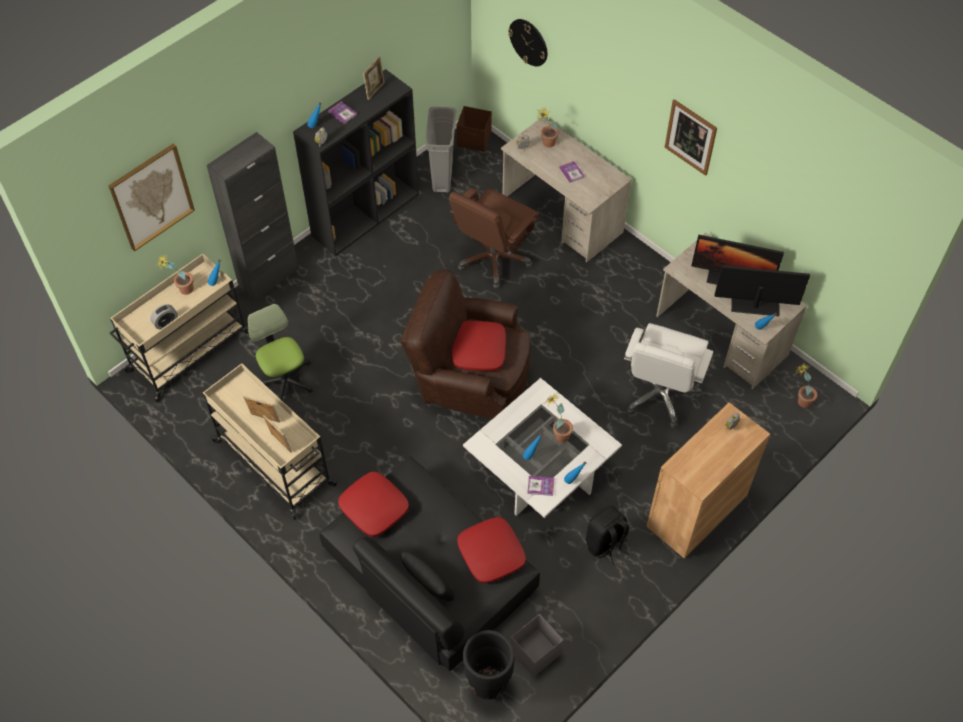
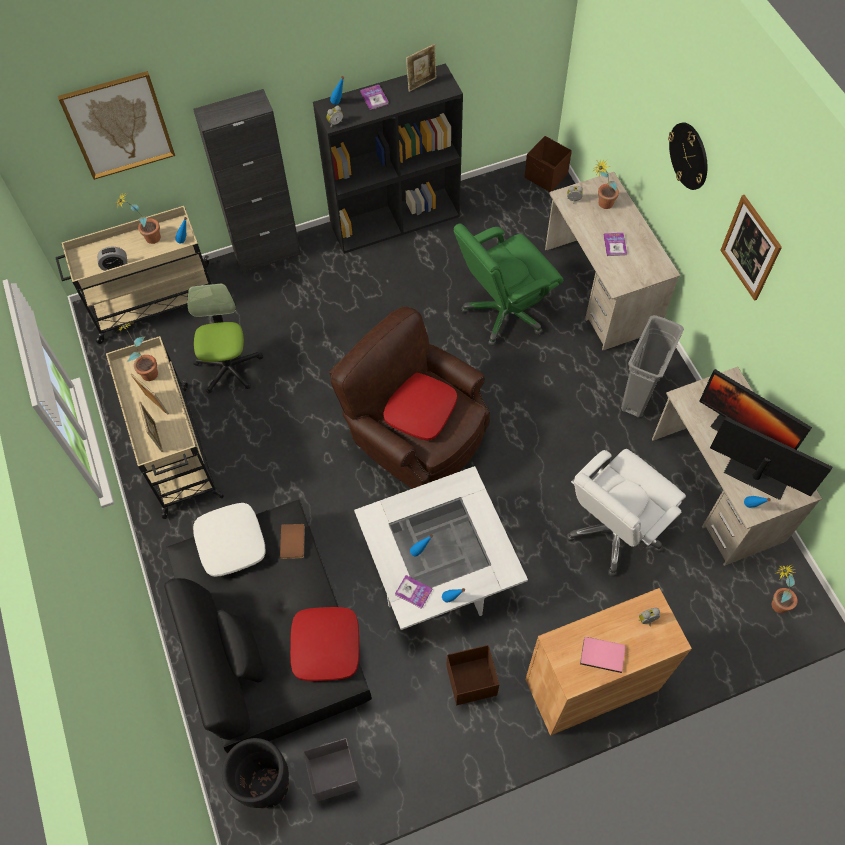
camera: 25 degrees right, 5 degrees up
red pillow [338,472,409,537] -> white pillow [193,503,266,577]
grey trash can [425,107,456,193] -> grey trash can moved to [621,315,684,418]
brown office chair [449,188,539,289] -> green office chair [454,224,563,346]
wall clock [508,19,548,66] -> wall clock moved to [668,122,708,190]
potted plant [544,394,573,442] -> potted plant moved to [115,322,158,381]
black backpack [586,506,629,565] -> brown storage box [447,645,500,705]
none -> brown book [280,524,305,559]
none -> pink book [580,637,625,673]

